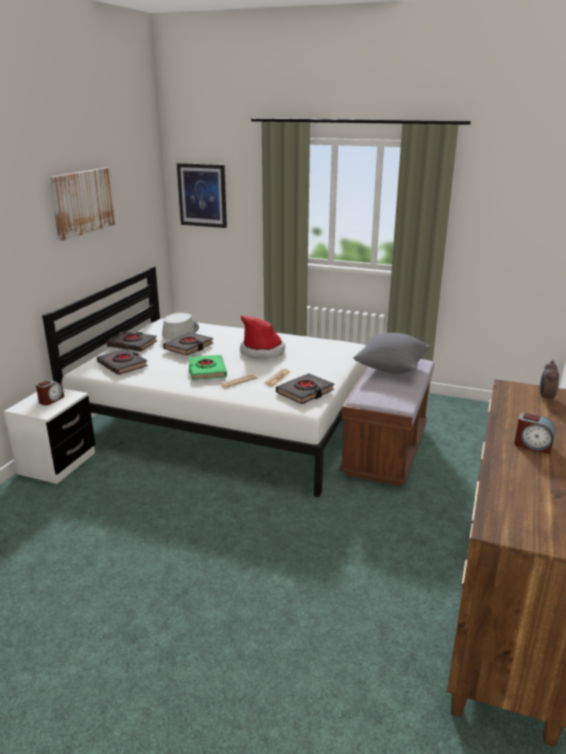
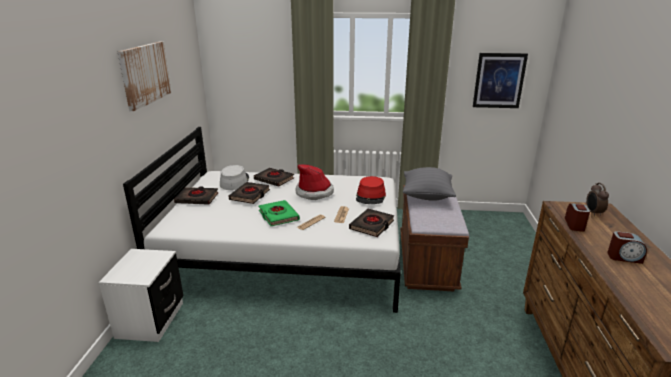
camera: 15 degrees left, 0 degrees up
alarm clock [36,380,64,406] -> alarm clock moved to [565,203,590,232]
black book [97,349,148,375] -> black book moved to [254,168,294,187]
picture [177,163,227,228] -> picture moved to [473,53,528,108]
none -> red hat [356,176,386,204]

